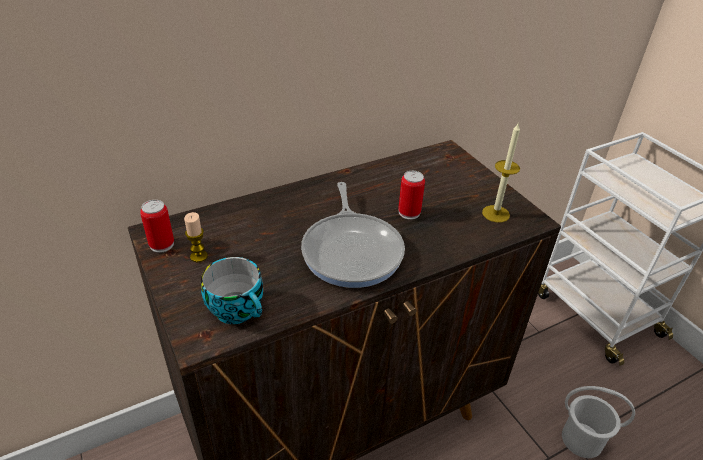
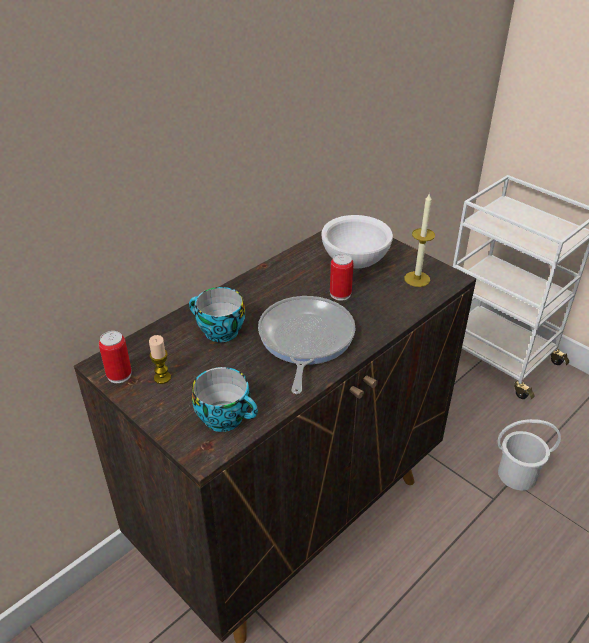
camera: 15 degrees left, 0 degrees up
frying pan [301,182,405,288] -> frying pan turned 150 degrees counterclockwise [258,296,356,394]
none -> cup [189,287,245,342]
none -> white bowl [321,215,393,268]

